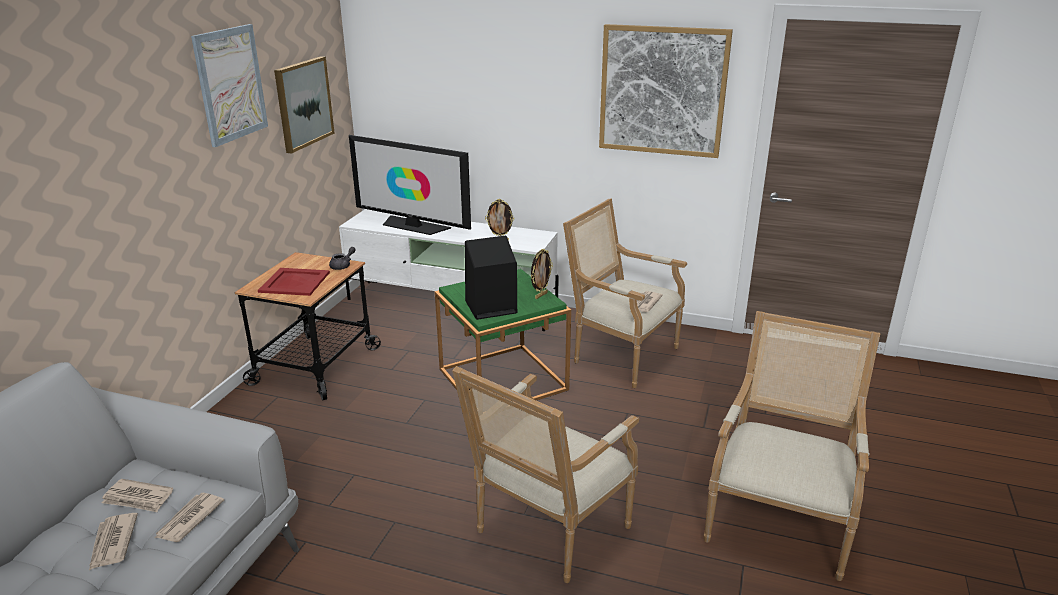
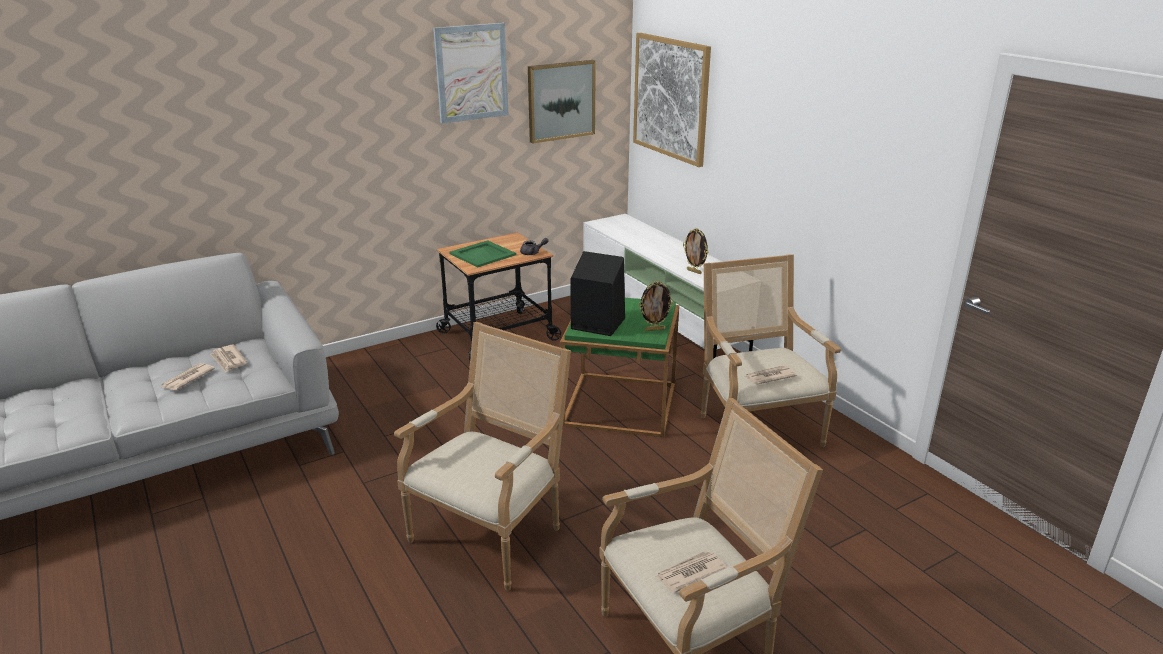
camera: 40 degrees right, 0 degrees up
newspaper [155,493,224,542] -> newspaper moved to [655,551,727,593]
red tray [258,268,330,296] -> green tray [449,240,516,267]
television [349,135,471,235] -> none
armchair [452,366,639,583] -> armchair turned 135 degrees clockwise [394,322,571,591]
picture [599,24,733,158] -> picture moved to [633,33,711,167]

